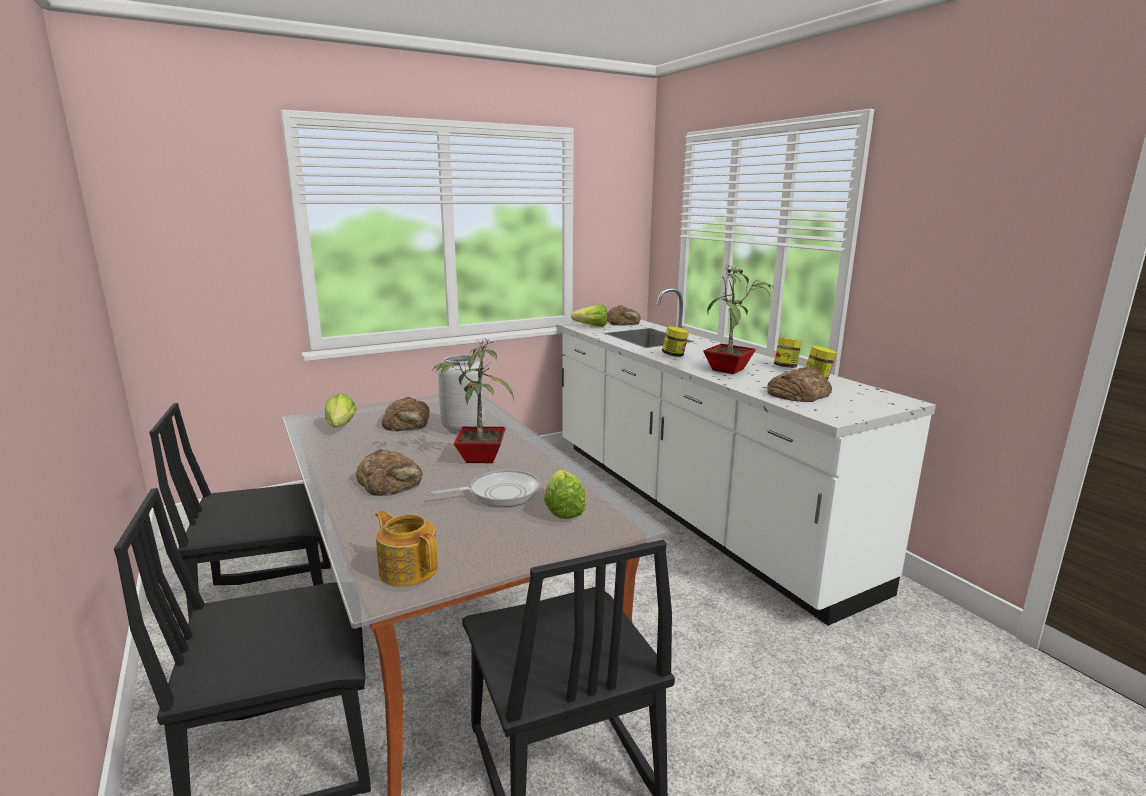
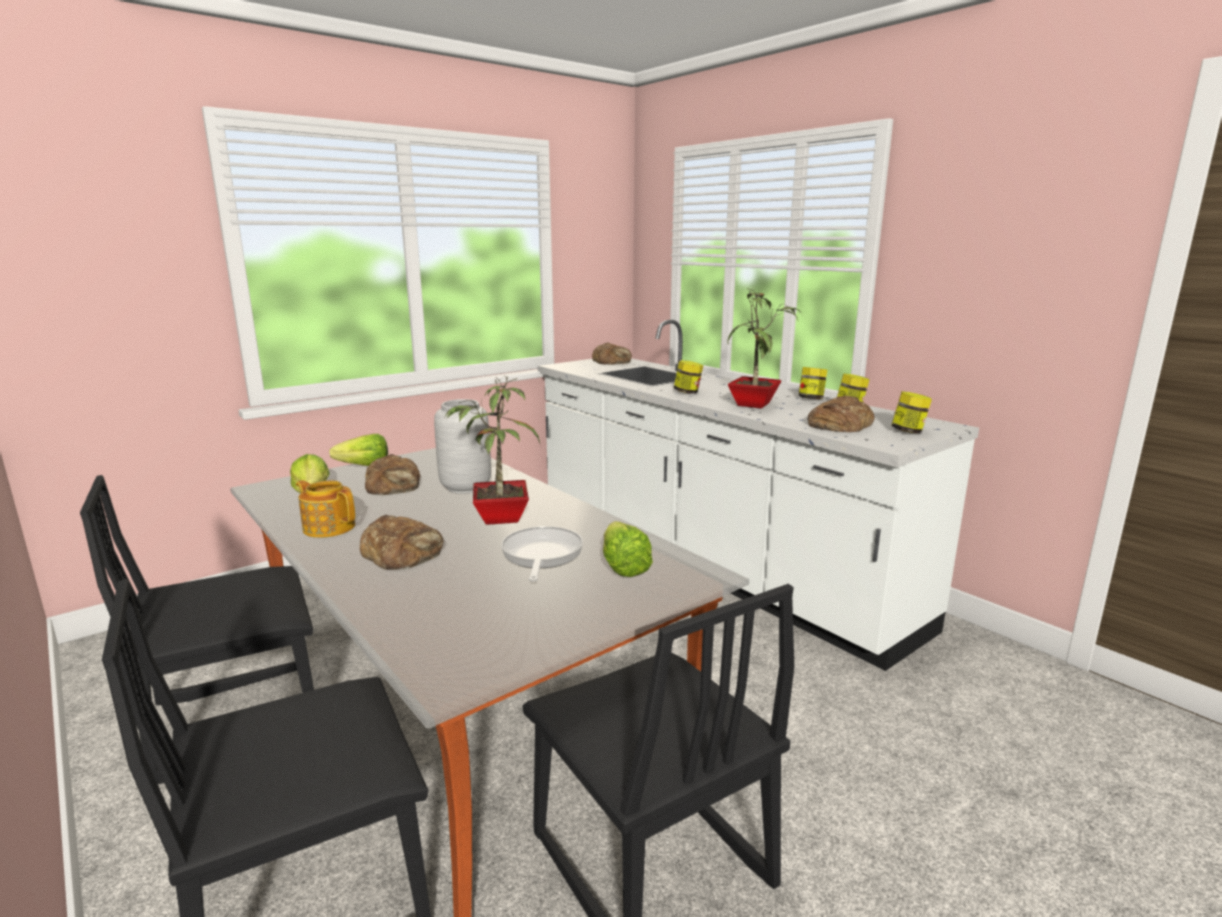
camera: 10 degrees left, 0 degrees up
teapot [375,510,438,587] -> teapot moved to [296,480,355,538]
frying pan [431,470,540,507] -> frying pan turned 60 degrees counterclockwise [501,526,583,581]
lettuce [571,304,607,327] -> lettuce moved to [329,434,388,466]
none -> jar [892,391,932,433]

